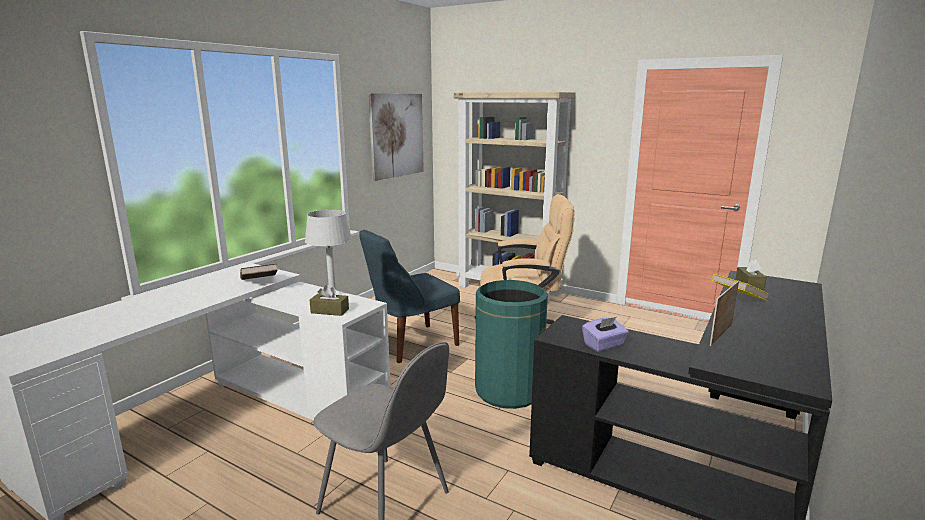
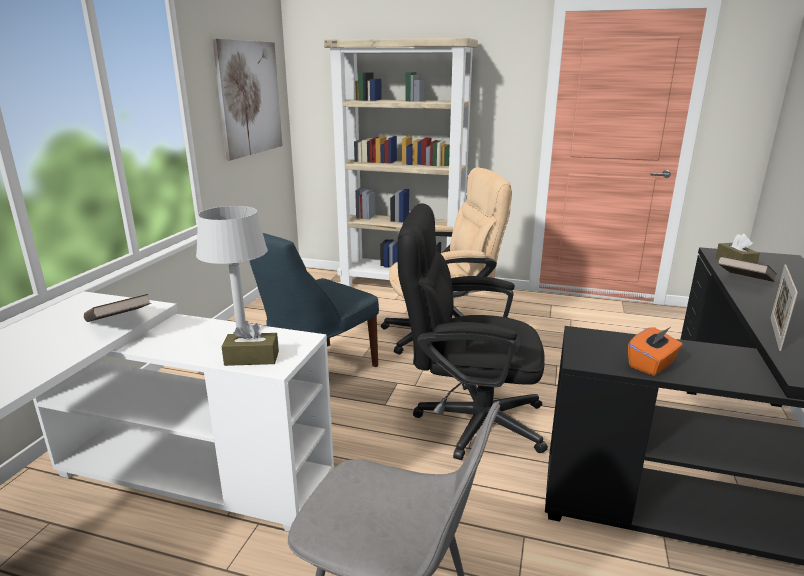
camera: 15 degrees left, 5 degrees up
green trash can [475,280,548,409] -> black office chair [397,203,548,460]
purple tissue box [582,317,629,352] -> orange tissue box [628,327,683,376]
yellow book [712,274,770,301] -> brown book [718,256,777,282]

